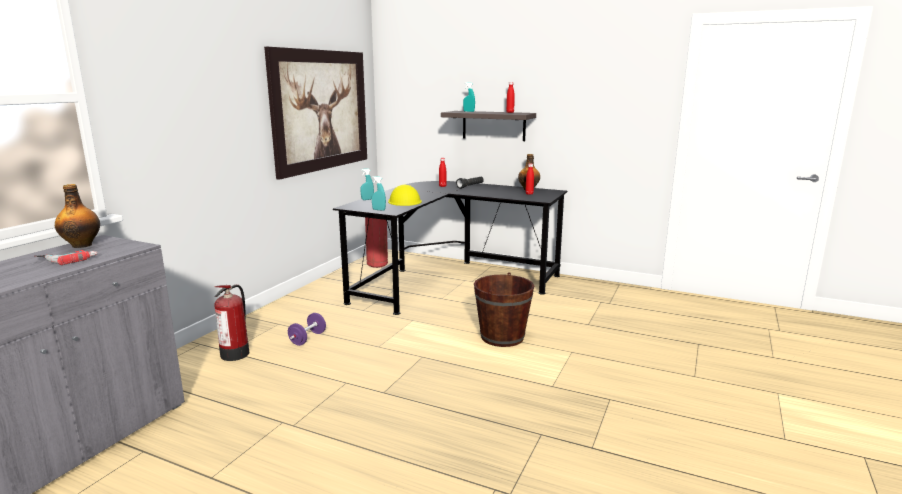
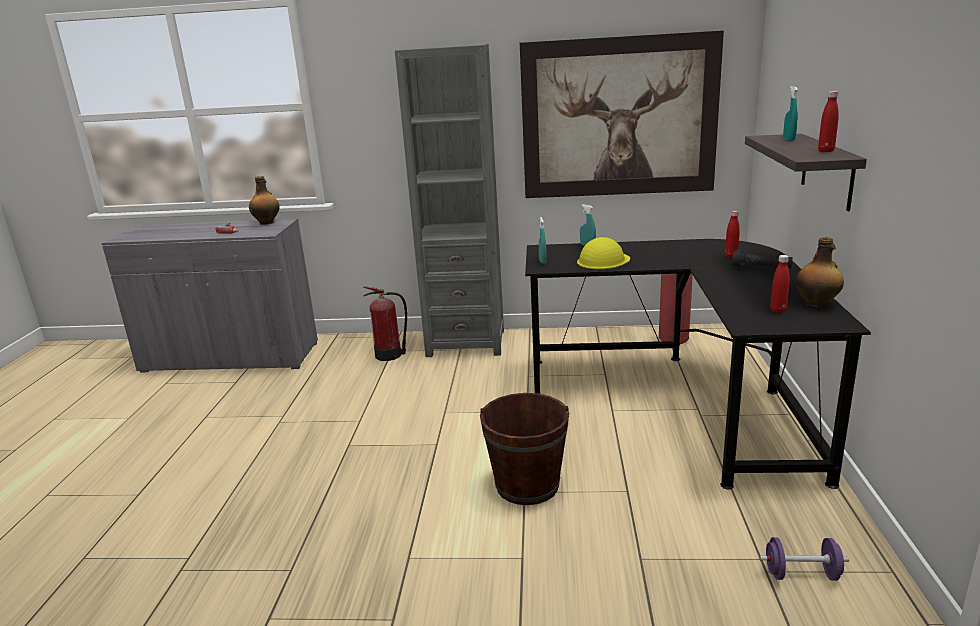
camera: 70 degrees right, 5 degrees up
purple dumbbell [288,313,326,346] -> purple dumbbell moved to [759,537,849,581]
none -> grey bookcase [395,44,504,357]

